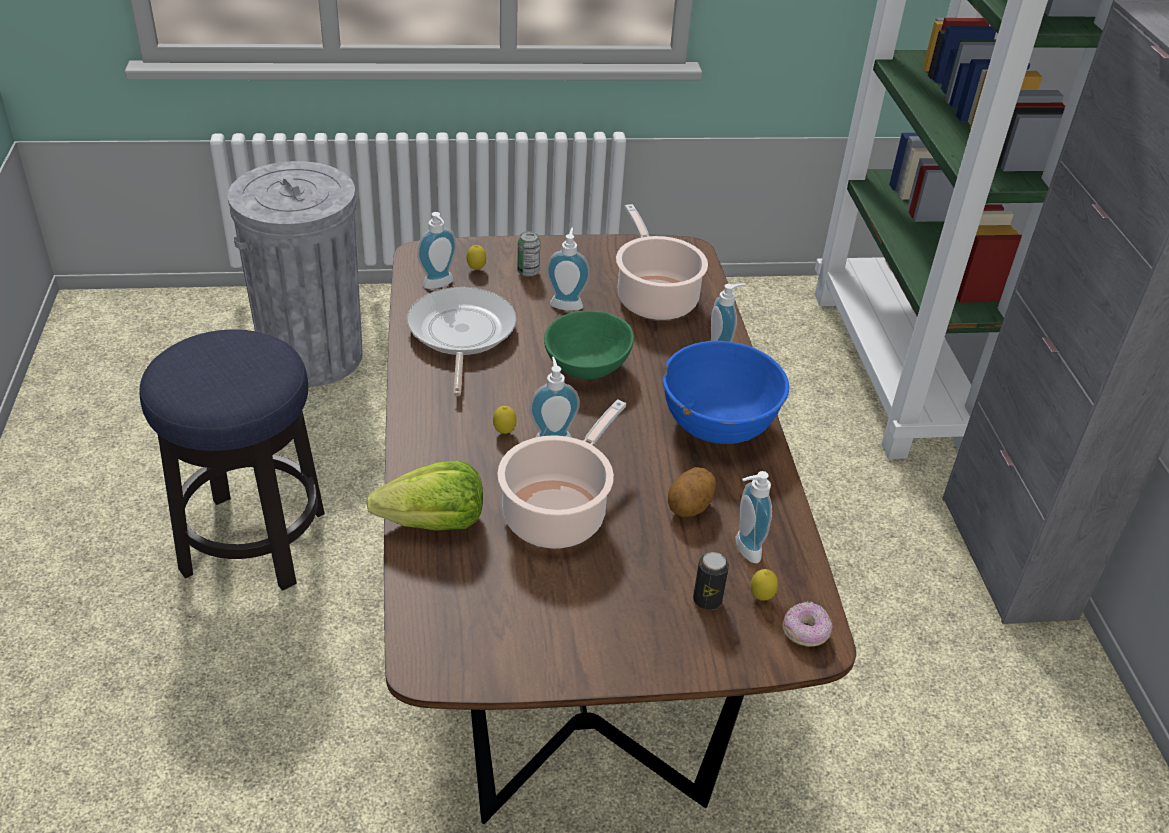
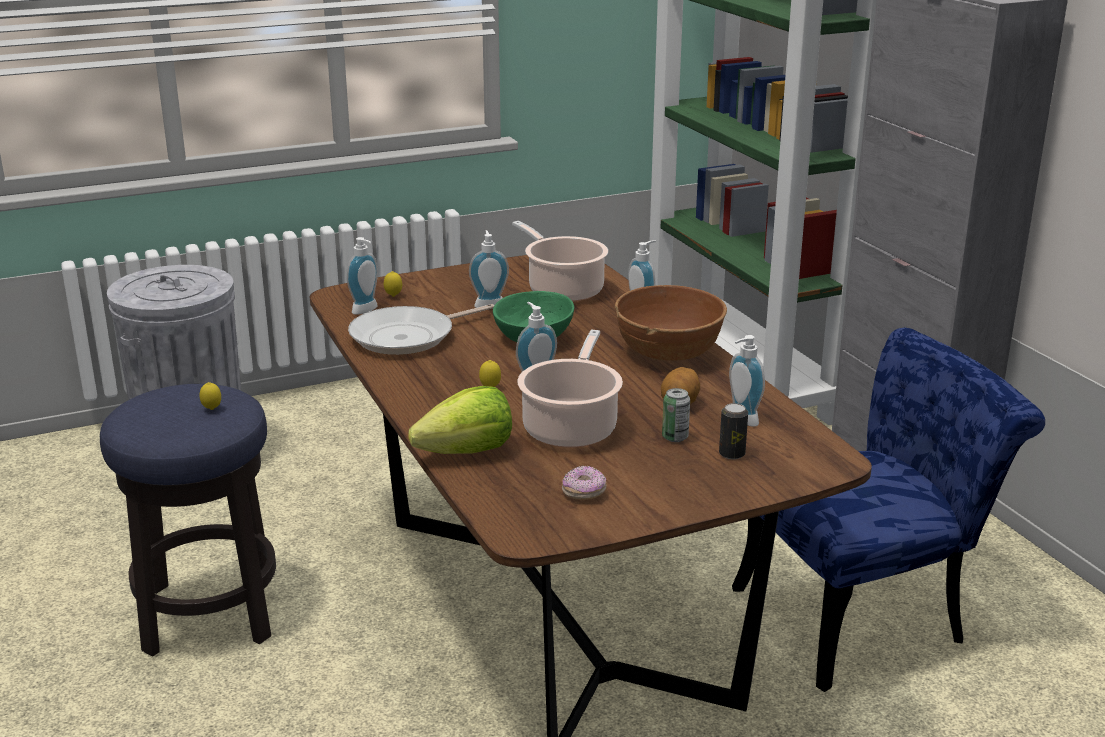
camera: 15 degrees left, 15 degrees down
frying pan [407,287,517,396] -> frying pan turned 105 degrees counterclockwise [348,304,494,355]
can [517,231,540,277] -> can moved to [662,388,690,442]
blue bowl [663,341,789,444] -> brown bowl [615,285,727,361]
lemon [750,569,778,601] -> lemon moved to [200,382,221,410]
donut [783,601,833,647] -> donut moved to [562,466,606,500]
none -> blue chair [732,328,1045,692]

